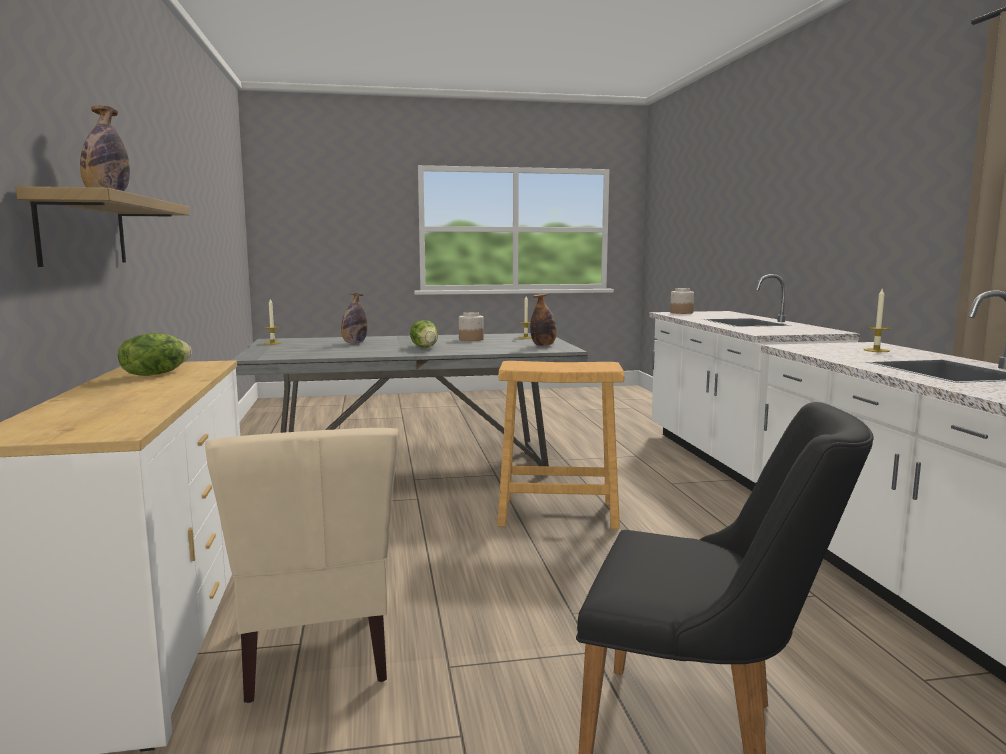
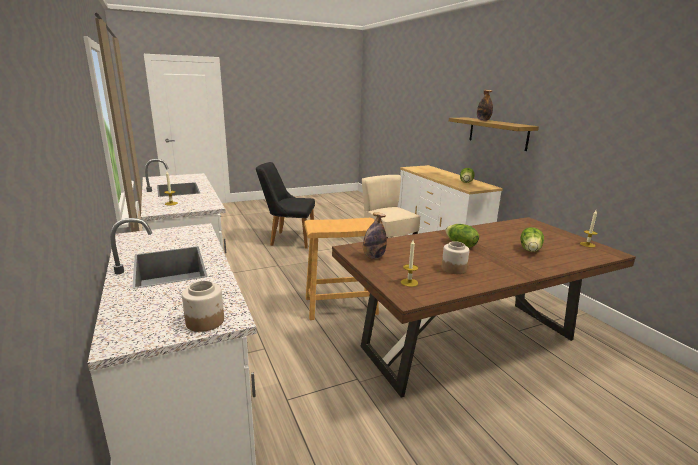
camera: 165 degrees right, 10 degrees up
grey dining table [230,333,587,476] -> brown dining table [332,217,636,398]
bottle [341,293,367,343] -> lettuce [521,227,544,252]

